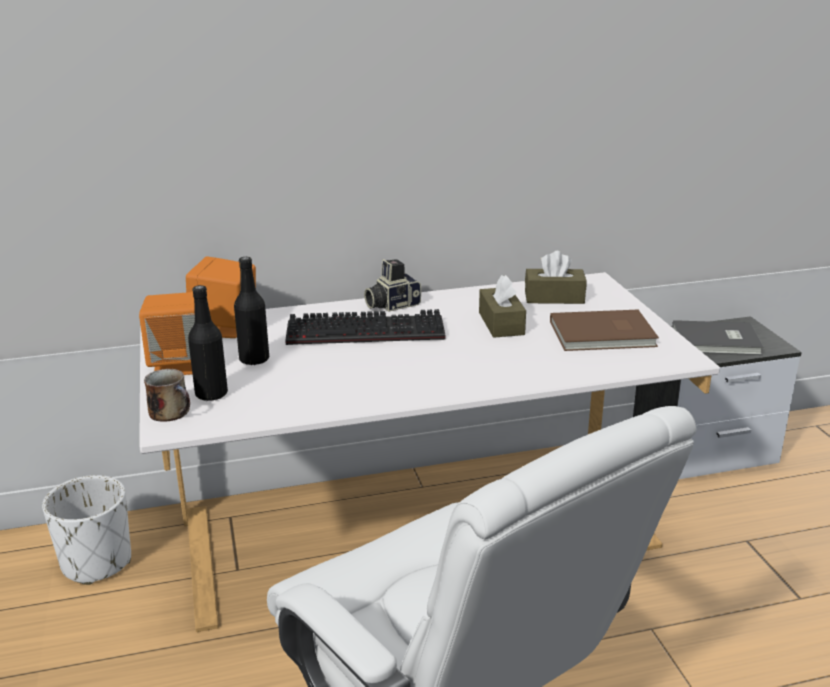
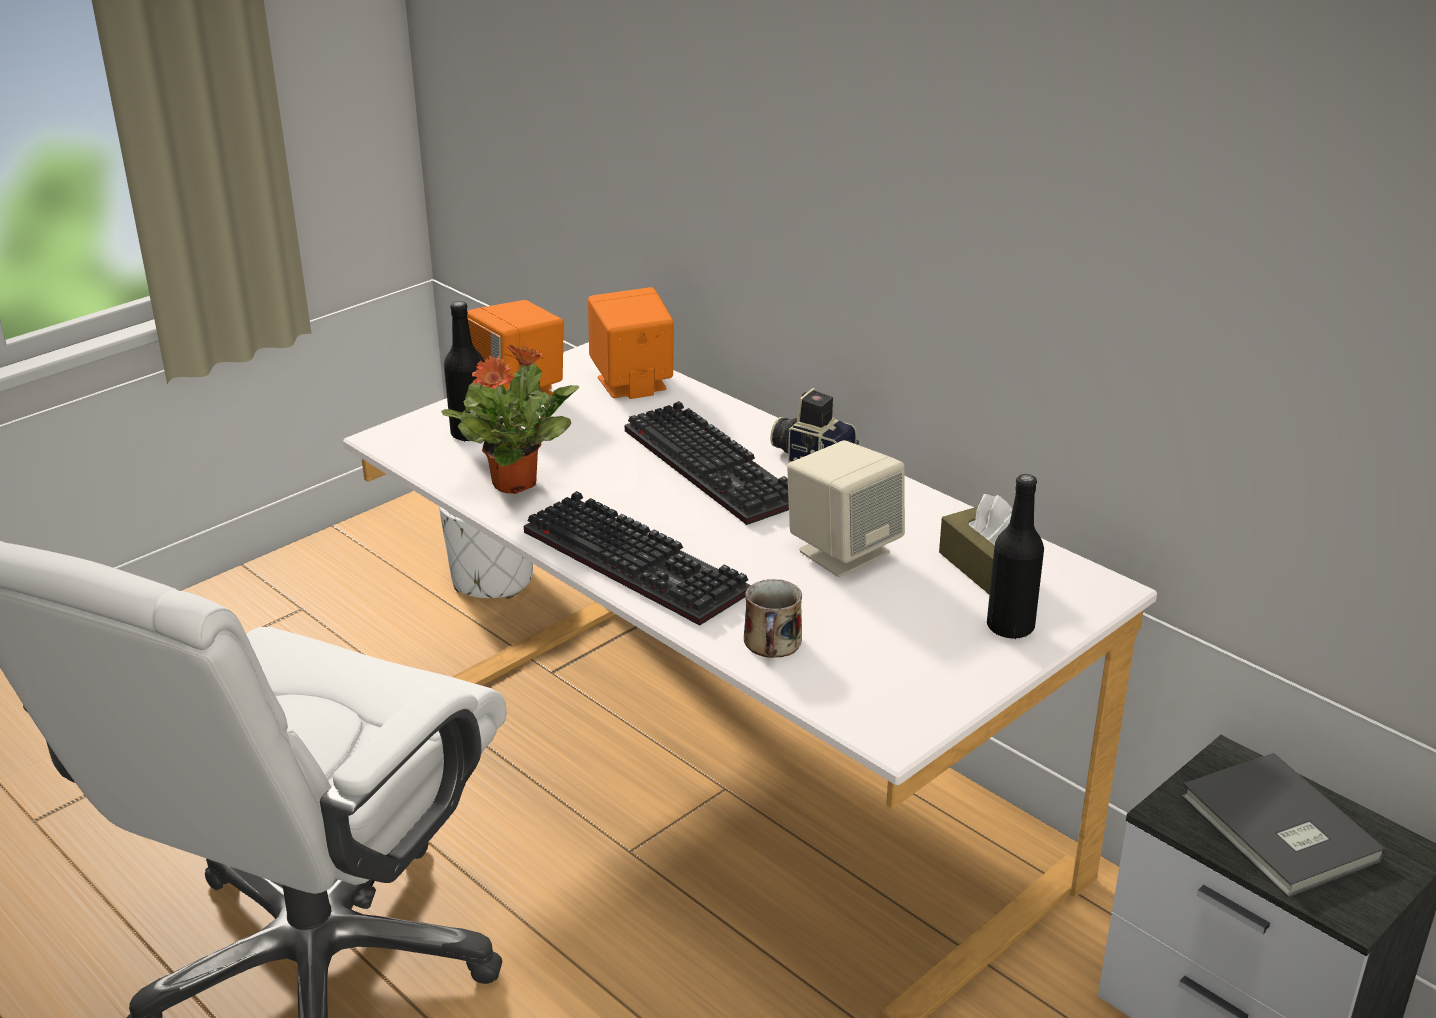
camera: 60 degrees right, 5 degrees up
mug [144,369,190,421] -> mug moved to [744,579,802,658]
black bottle [234,257,269,366] -> black bottle moved to [987,474,1044,639]
brown tissue box [479,275,526,338] -> beige speaker [787,440,905,577]
brown book [550,310,659,351] -> none
none -> potted plant [441,345,579,494]
none -> keyboard [524,491,751,626]

